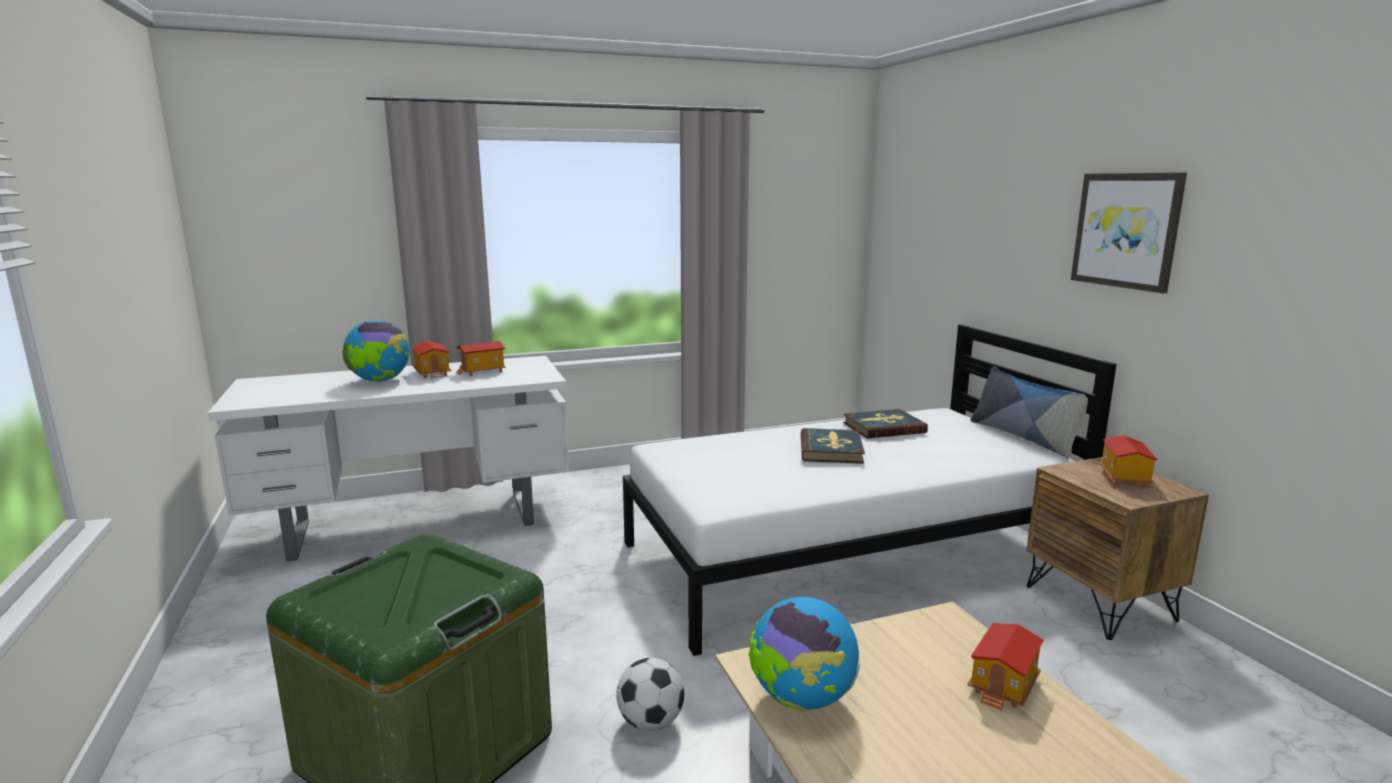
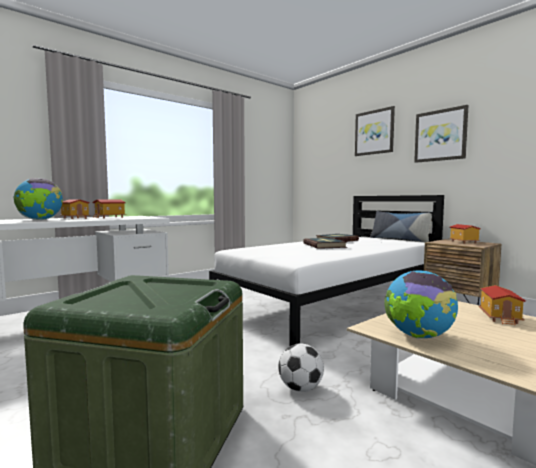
camera: 20 degrees left, 10 degrees down
none -> picture [355,106,395,156]

